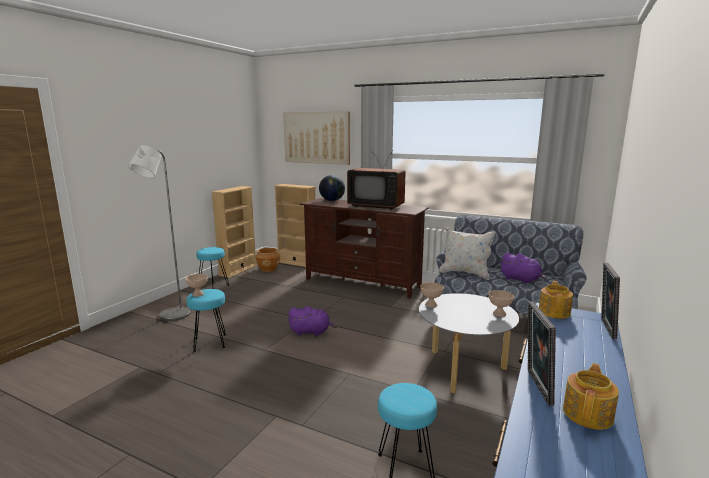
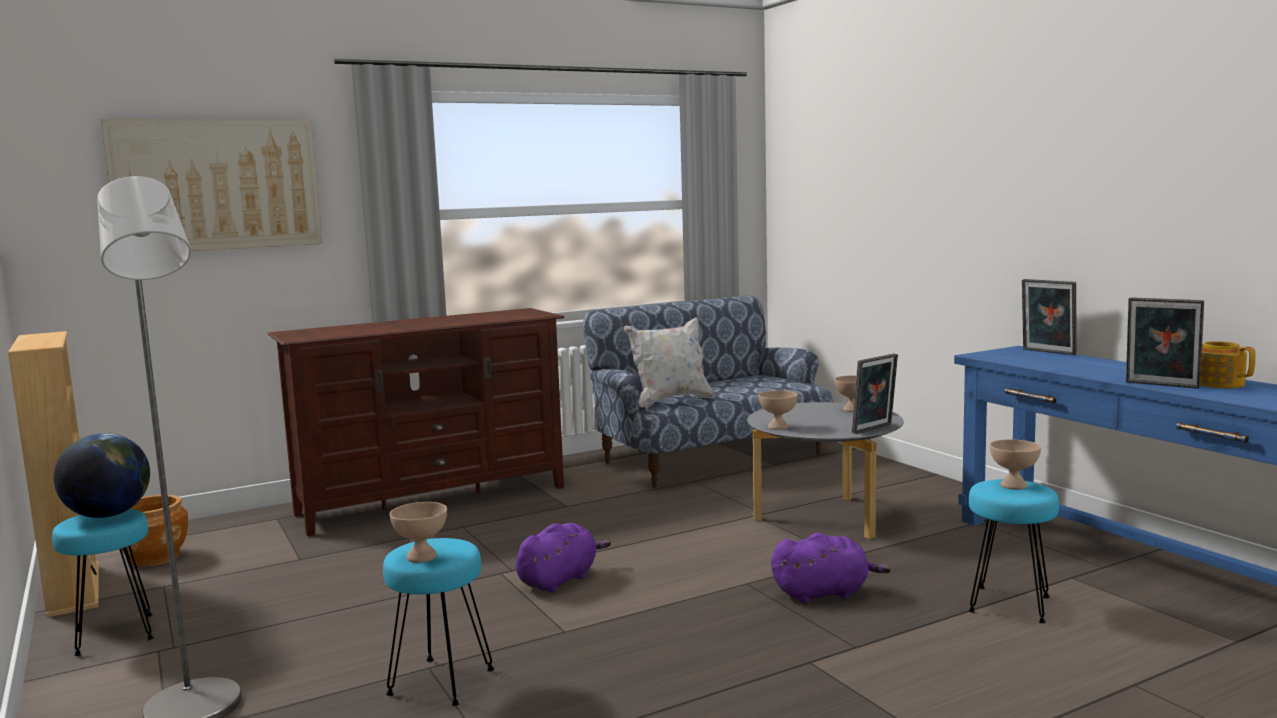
camera: 55 degrees left, 5 degrees down
beige bookcase [274,184,316,267] -> none
globe [319,175,345,201] -> globe moved to [54,433,150,518]
television [347,152,406,210] -> none
purple plush toy [500,252,547,284] -> purple plush toy moved to [771,533,891,603]
teapot [539,281,573,319] -> none
none -> picture frame [852,354,898,434]
none -> beige bowl [990,439,1041,490]

